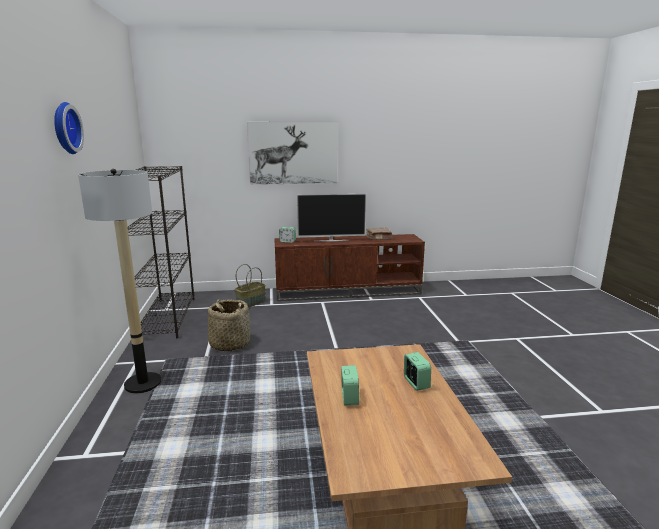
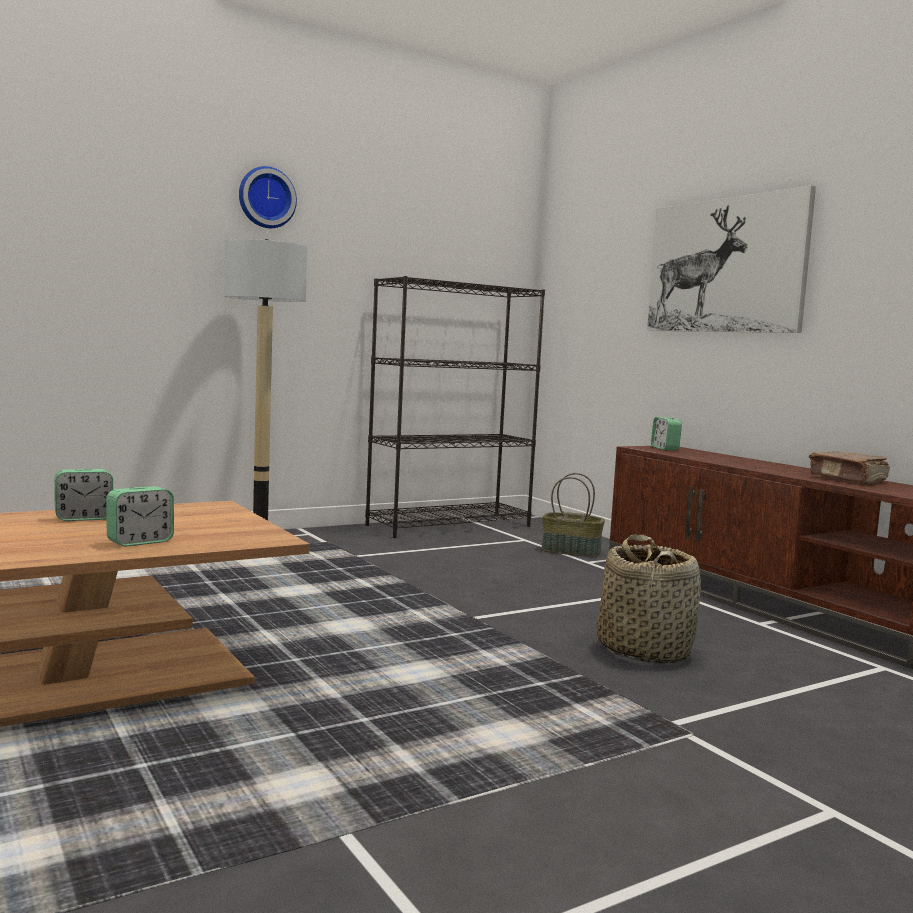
camera: 65 degrees right, 10 degrees down
basket [208,299,250,352] -> basket moved to [597,535,701,663]
television [297,194,366,242] -> none

